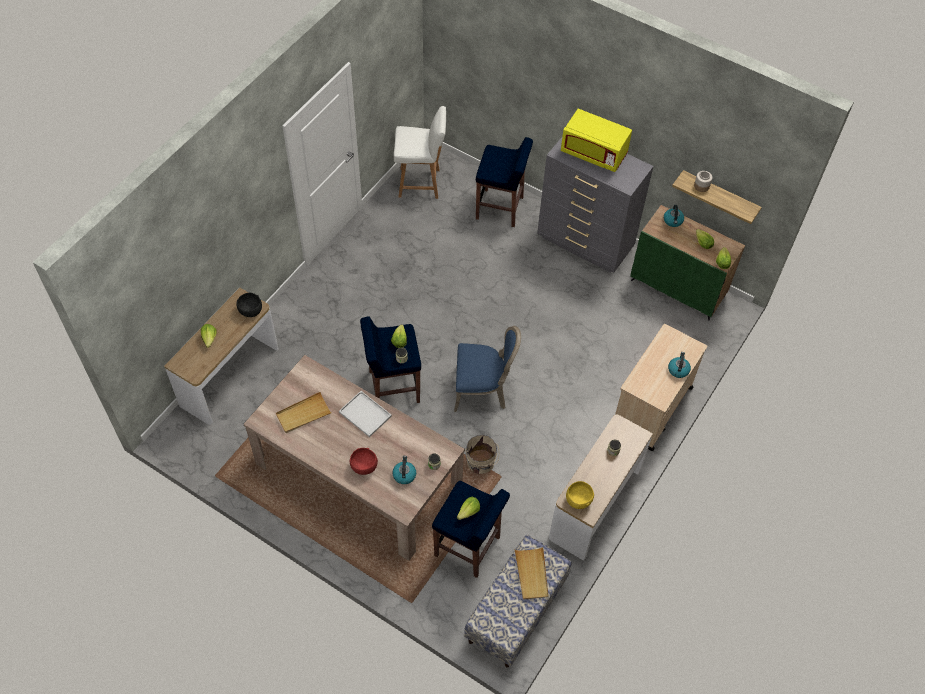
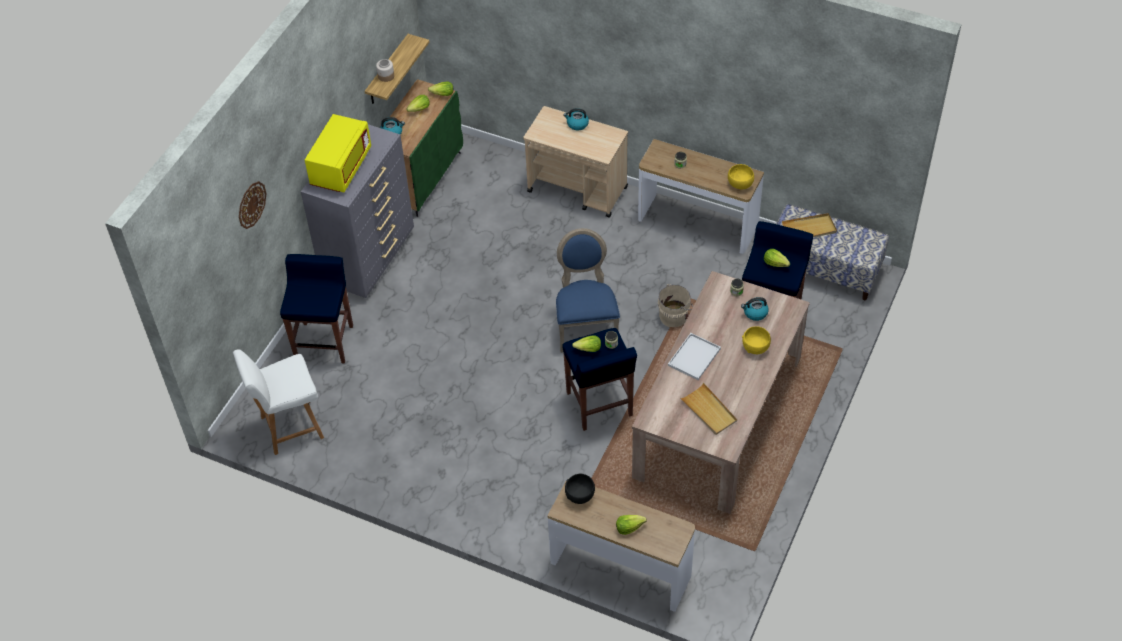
camera: 95 degrees left, 5 degrees down
red bowl [350,448,378,475] -> yellow bowl [742,327,771,354]
white chair [394,106,446,199] -> white chair turned 105 degrees counterclockwise [233,349,324,455]
none -> wall clock [239,181,267,229]

